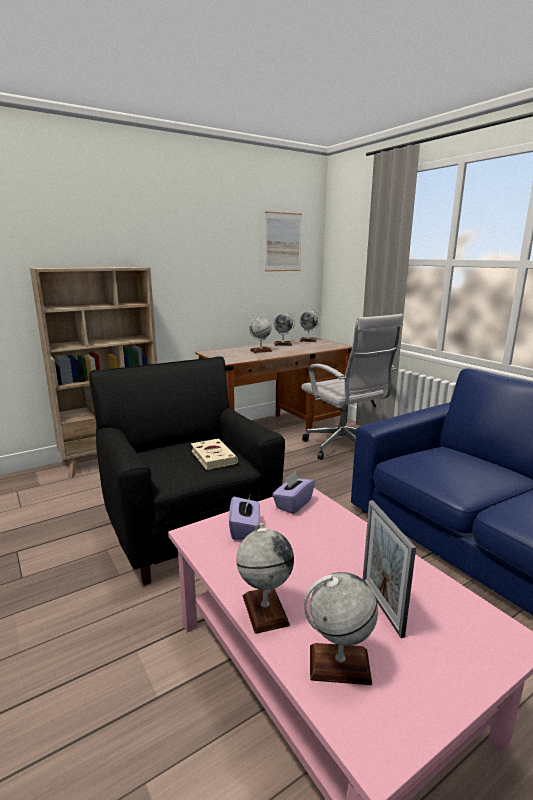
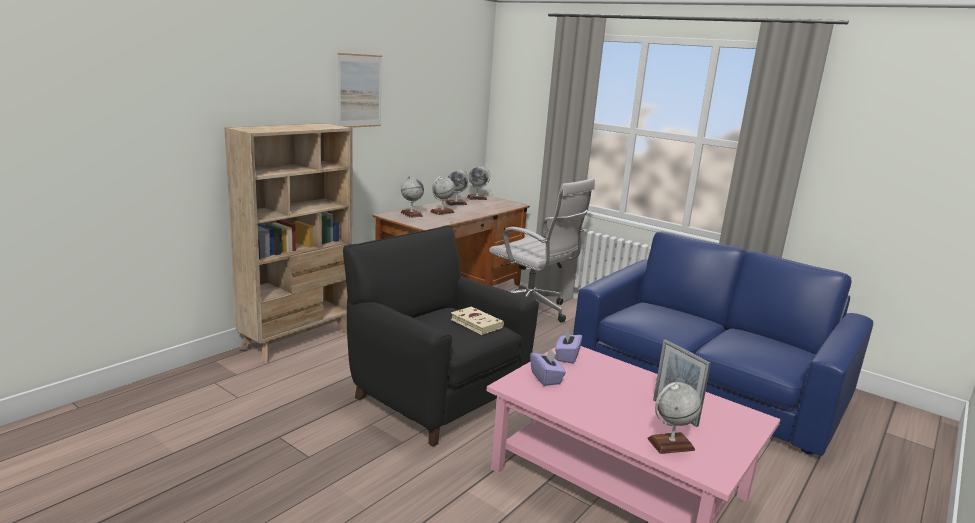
camera: 20 degrees left, 0 degrees up
globe [236,523,294,634] -> globe moved to [400,176,424,218]
picture [265,211,302,272] -> picture moved to [337,53,382,128]

